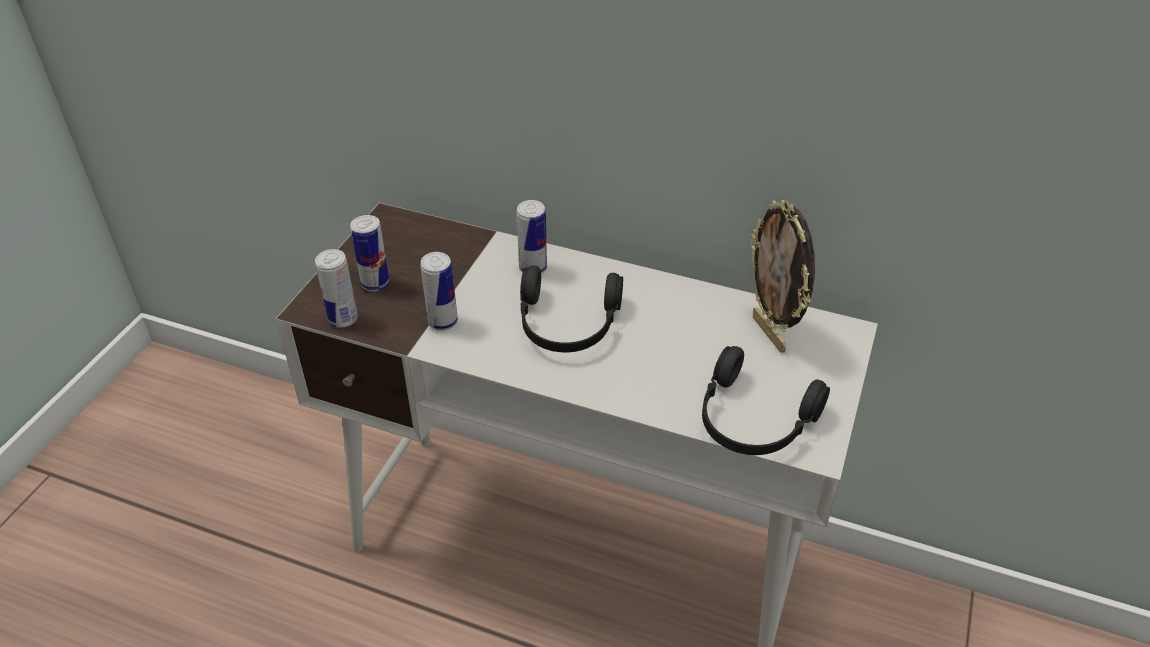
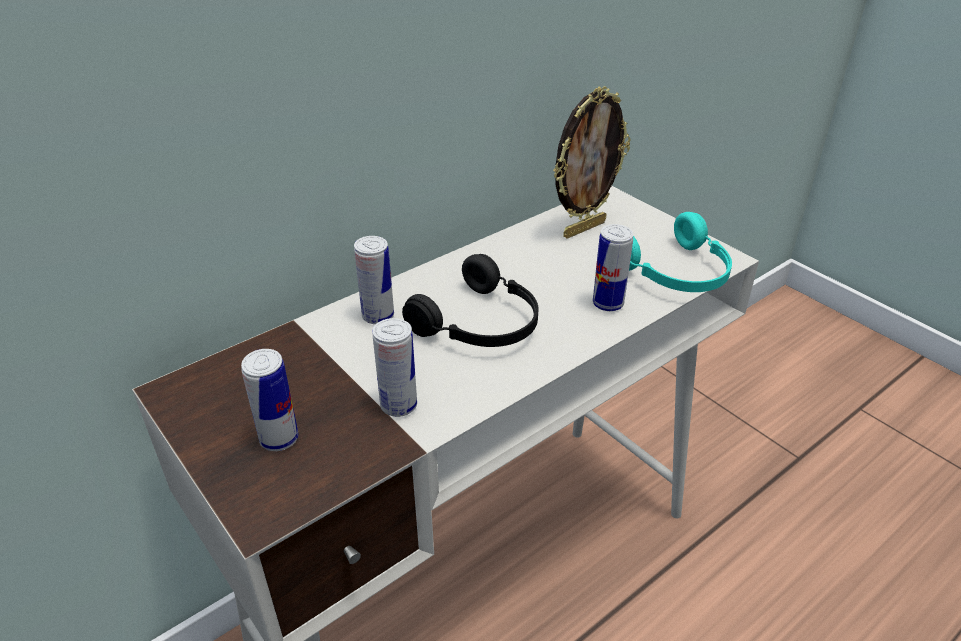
camera: 60 degrees left, 5 degrees down
can [315,249,358,328] -> can moved to [593,224,634,311]
black headphones [702,346,830,455] -> turquoise headphones [629,212,732,292]
picture frame [750,200,815,353] -> picture frame turned 45 degrees counterclockwise [553,86,630,239]

